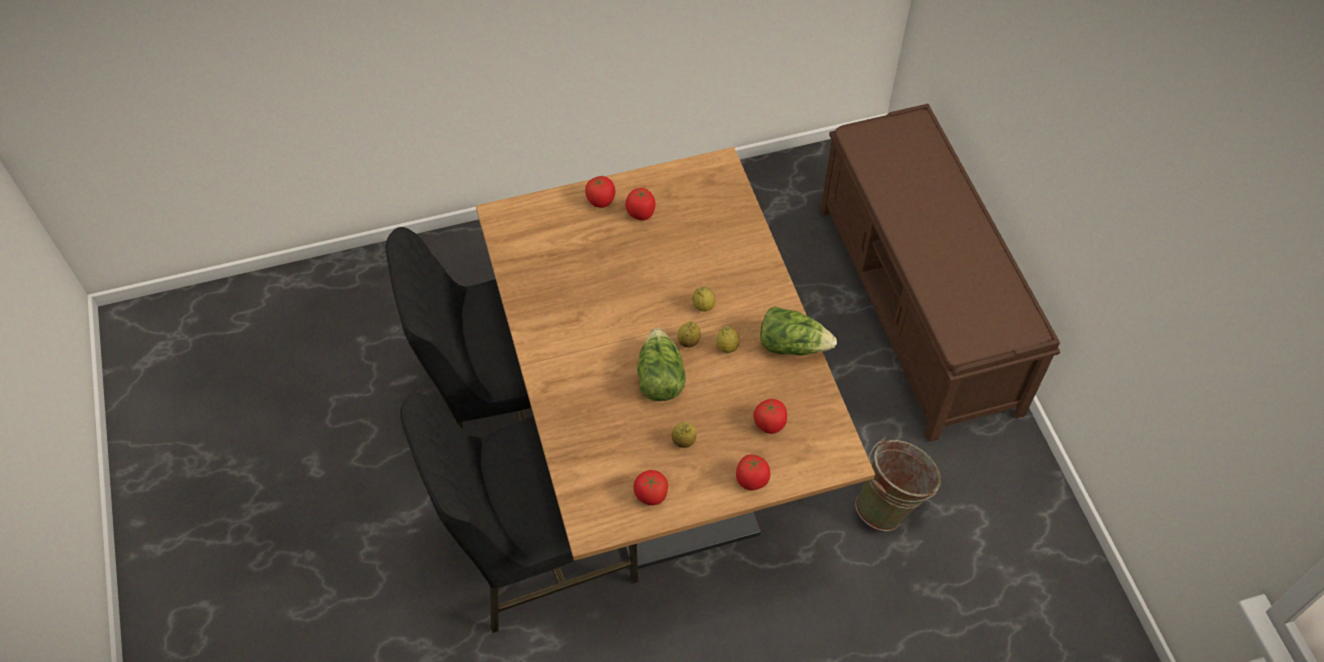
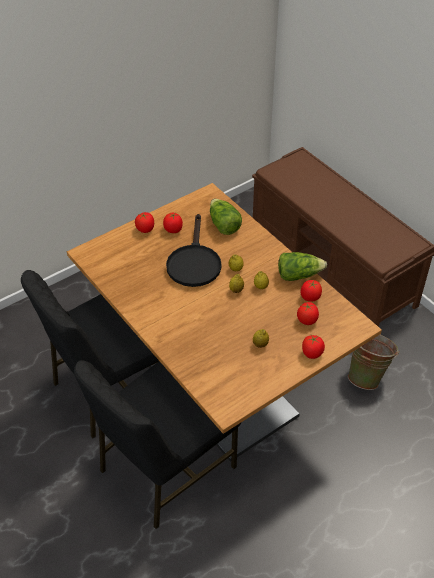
camera: 20 degrees left, 10 degrees down
tomato [634,470,668,505] -> tomato moved to [301,280,322,302]
lettuce [637,328,686,401] -> lettuce moved to [210,199,242,235]
none -> black frying pan [166,214,221,287]

